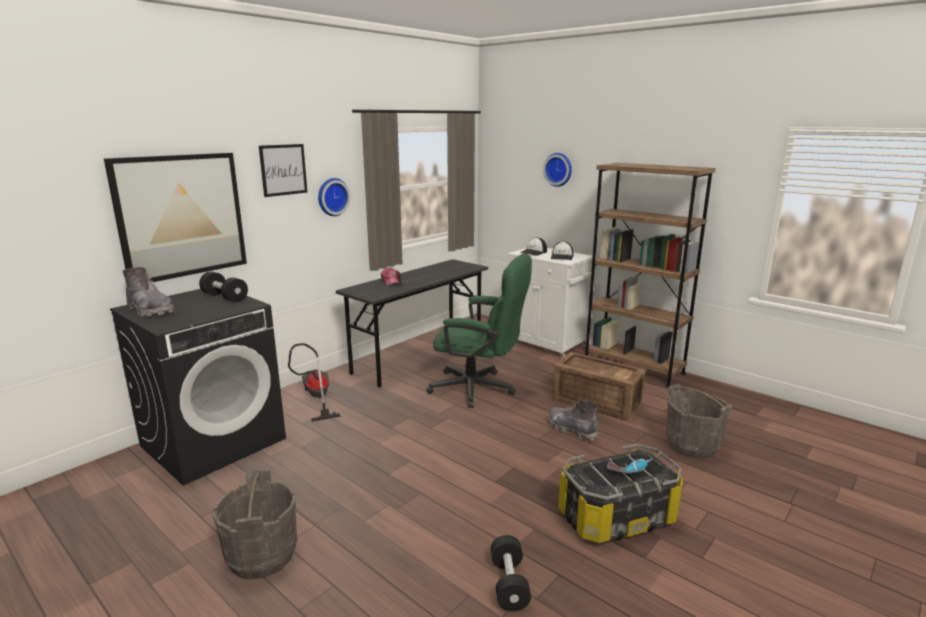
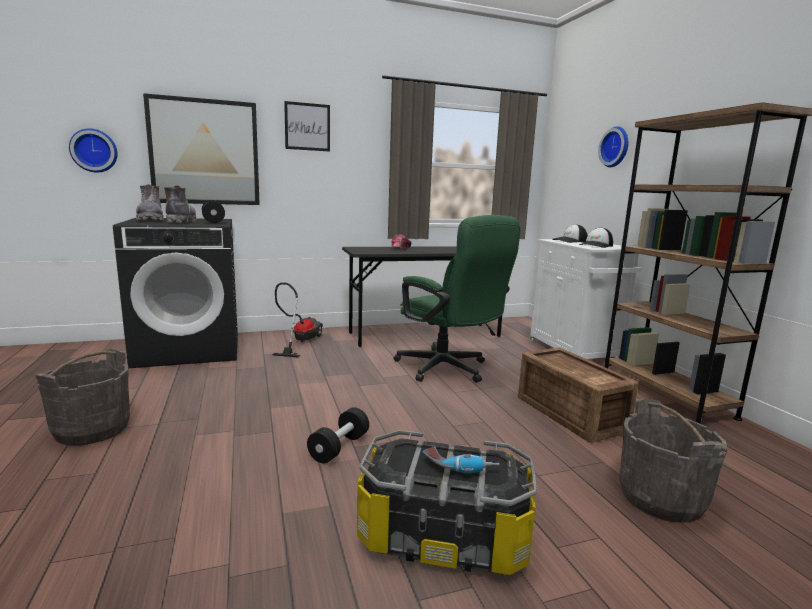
camera: 30 degrees right, 5 degrees down
wall clock [318,178,350,216] -> wall clock moved to [69,128,118,173]
black dumbbell [491,535,531,611] -> black dumbbell moved to [307,407,369,463]
grey boot [548,400,599,441] -> grey boot moved to [164,185,197,223]

